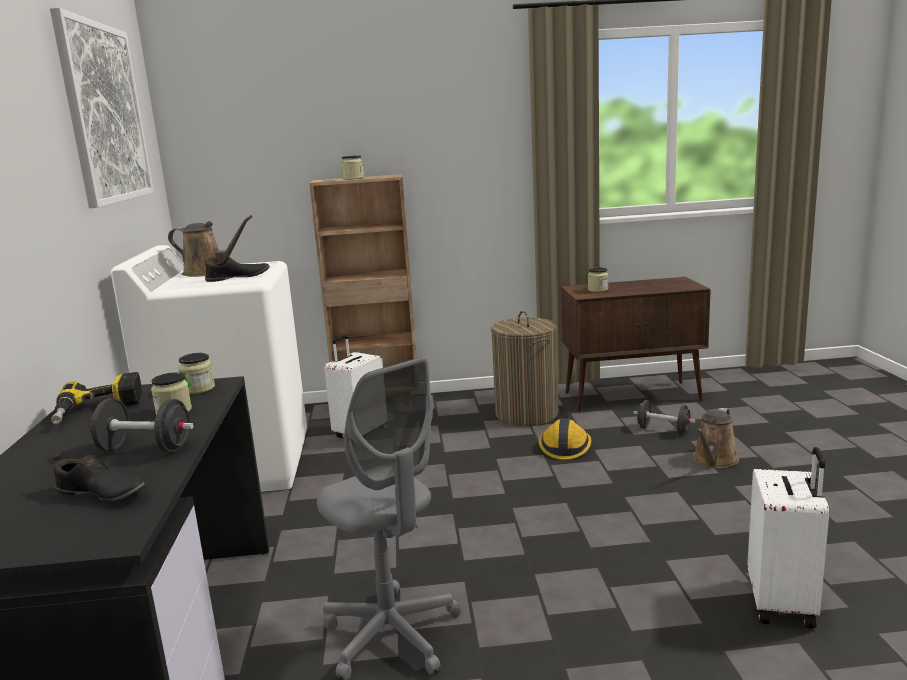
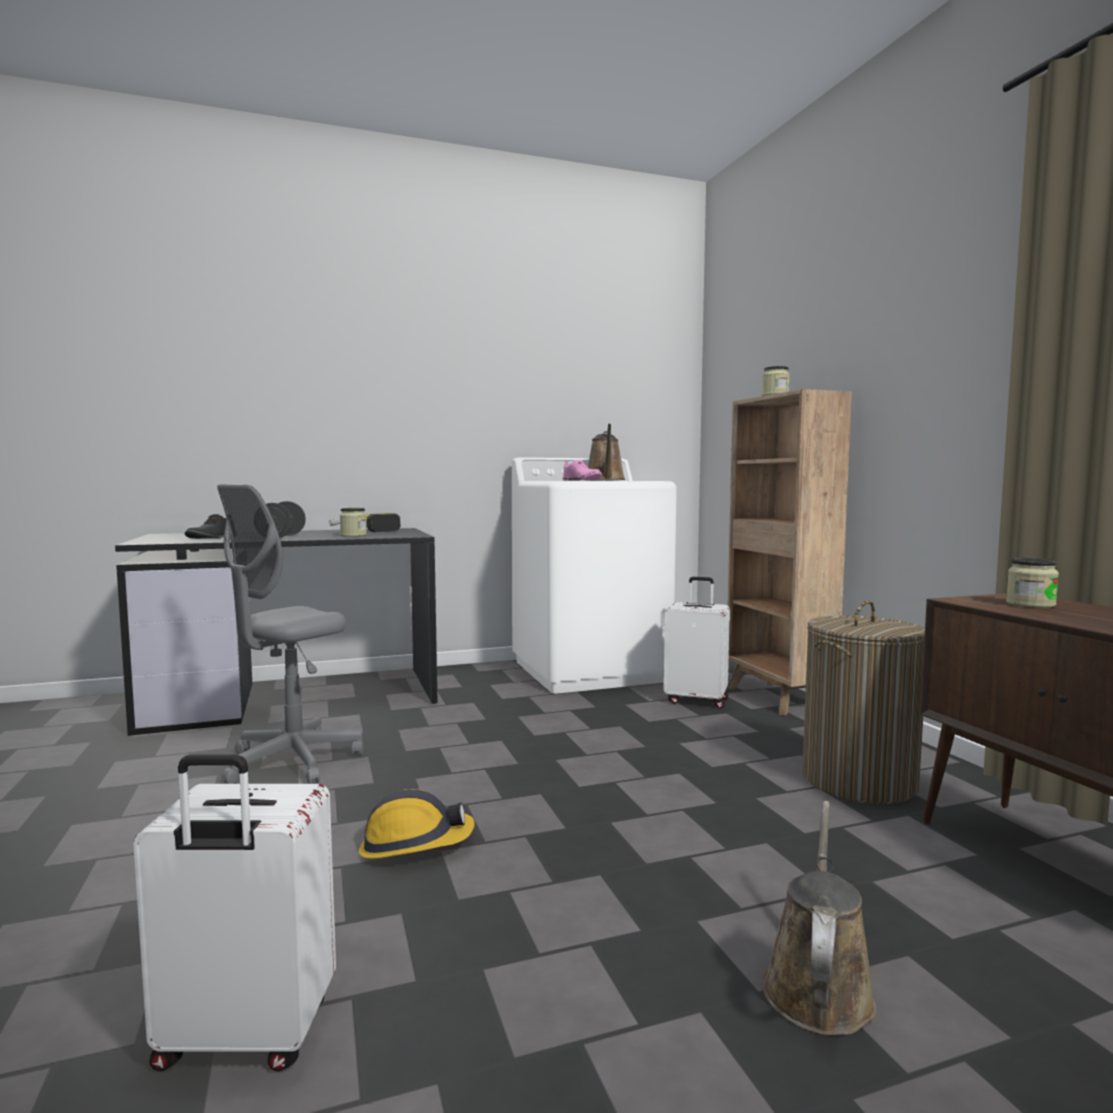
camera: 75 degrees right, 10 degrees down
picture [50,8,154,208] -> none
jar [178,353,215,394] -> none
black shoe [205,257,270,282] -> pink shoe [562,460,602,481]
hard hat [539,416,592,460] -> hard hat moved to [359,789,475,859]
black dumbbell [633,400,695,435] -> none
brown watering can [693,408,739,468] -> brown watering can turned 90 degrees clockwise [762,801,877,1036]

